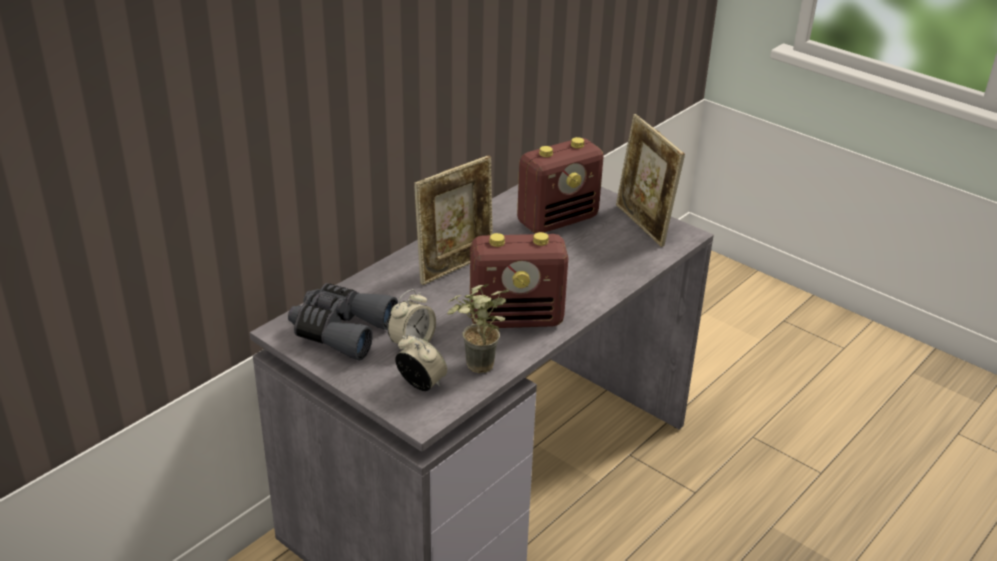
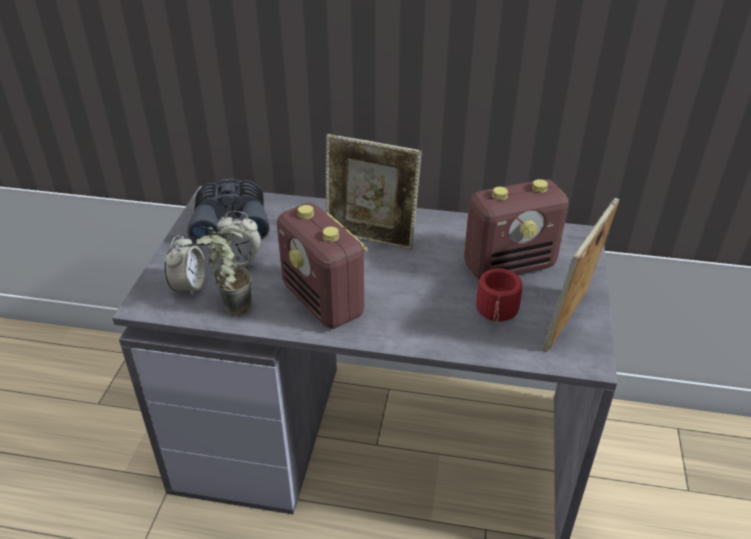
camera: 60 degrees right, 5 degrees up
radio [517,137,604,233] -> radio turned 45 degrees counterclockwise [464,179,569,280]
none -> red mug [476,268,526,324]

